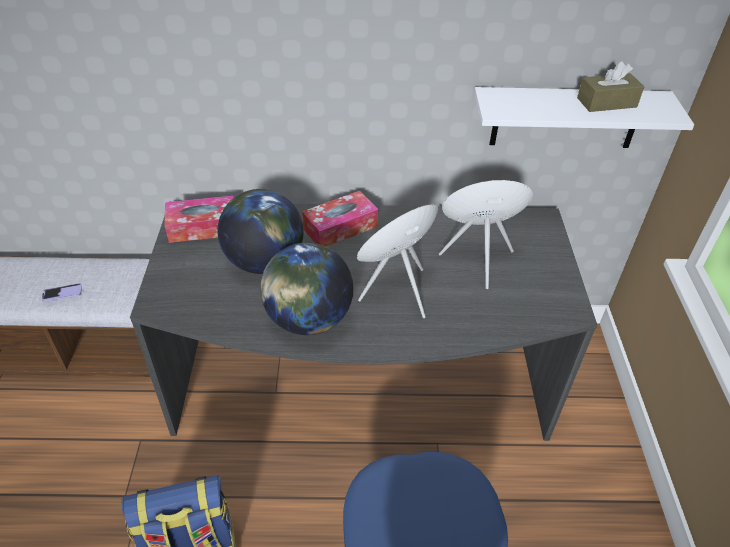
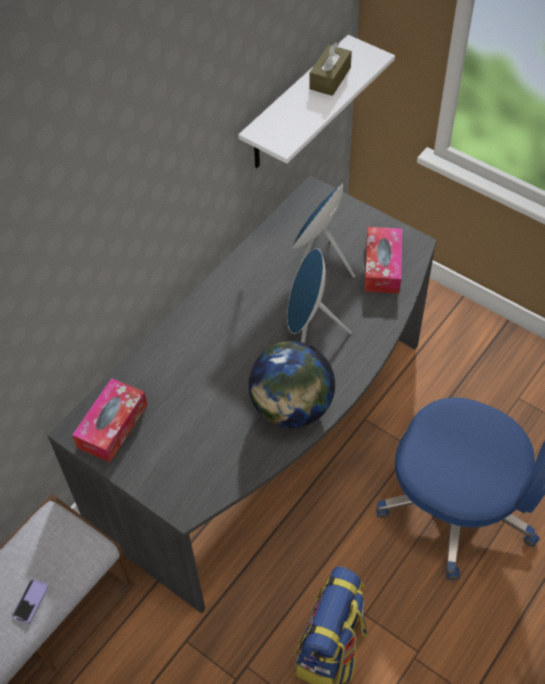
camera: 50 degrees left, 10 degrees up
globe [218,189,304,274] -> none
tissue box [302,191,378,247] -> tissue box moved to [364,227,402,294]

